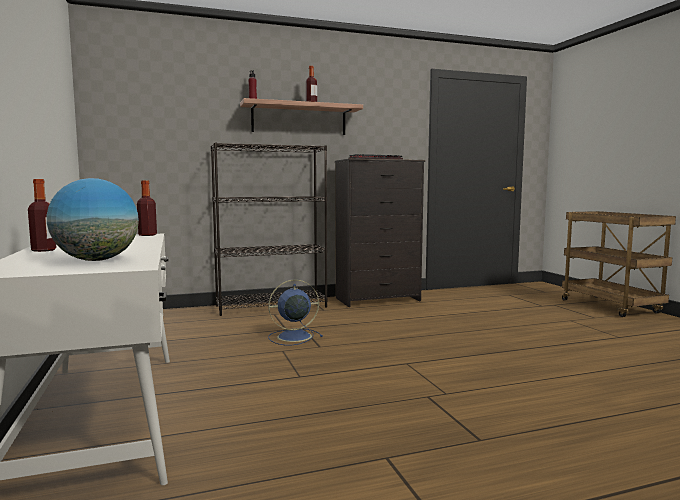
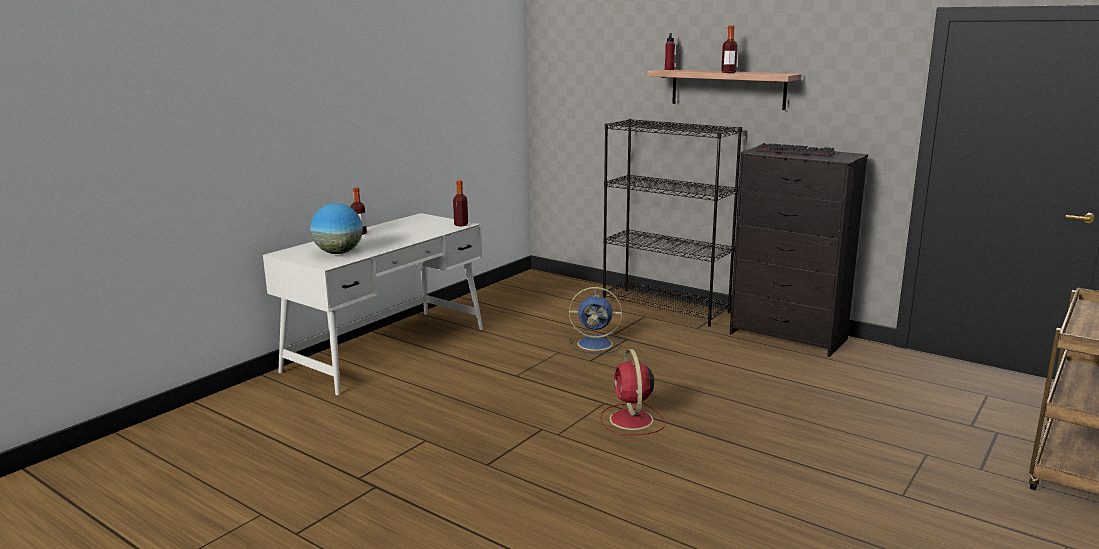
camera: 55 degrees right, 10 degrees up
blue fan [268,279,323,345] -> blue fan turned 150 degrees clockwise [569,287,622,354]
none -> red fan [600,349,665,435]

